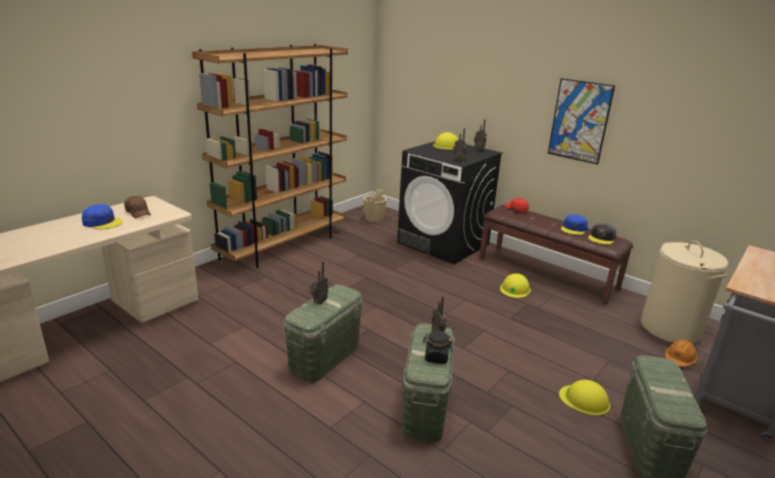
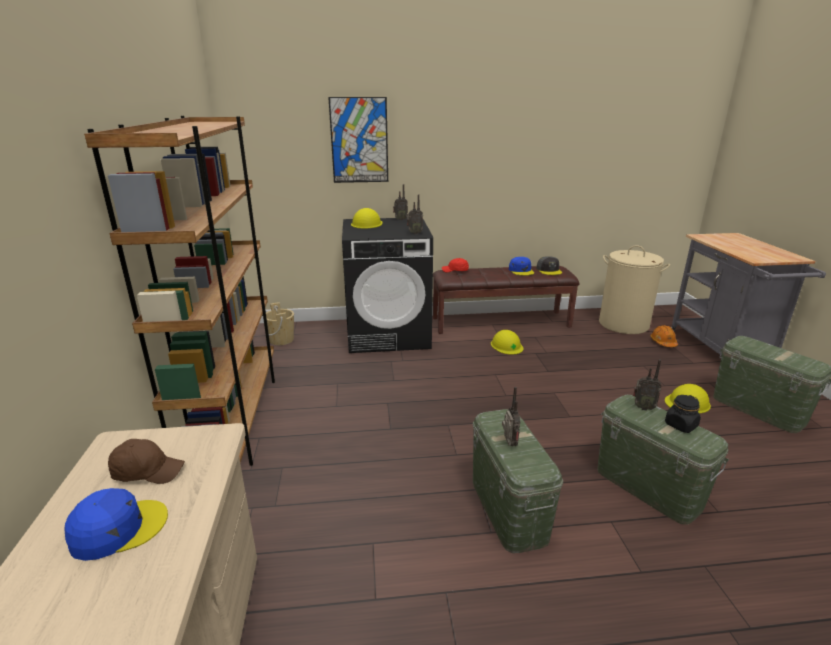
camera: 45 degrees left, 0 degrees up
picture [548,78,615,165] -> picture moved to [328,97,388,183]

